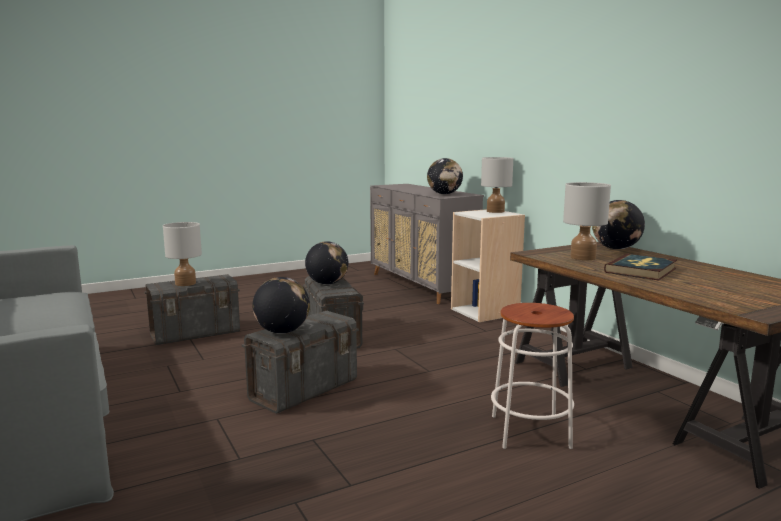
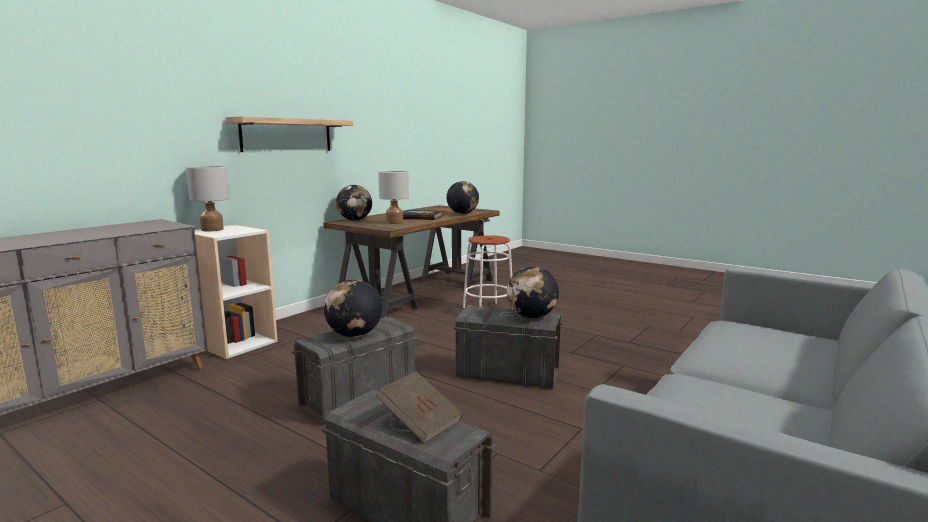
camera: 115 degrees left, 0 degrees up
grey table lamp [163,222,202,286] -> brown book [376,371,463,443]
globe [427,158,463,194] -> globe moved to [447,181,479,214]
none -> shelf [225,116,353,152]

